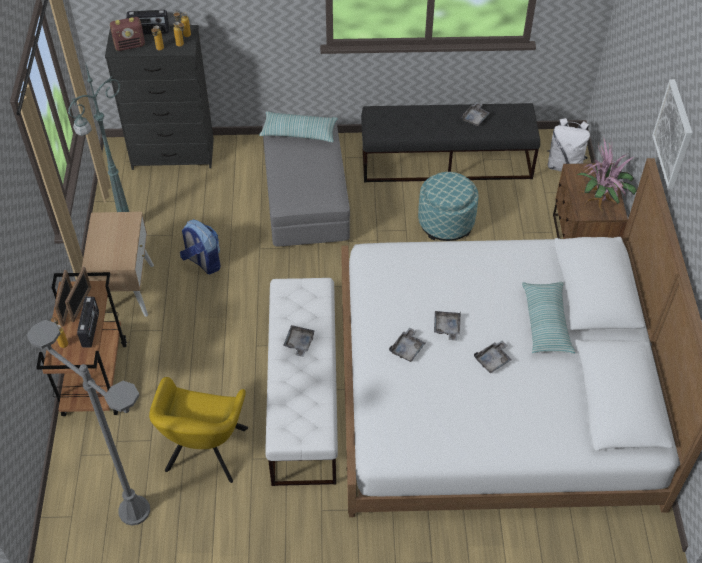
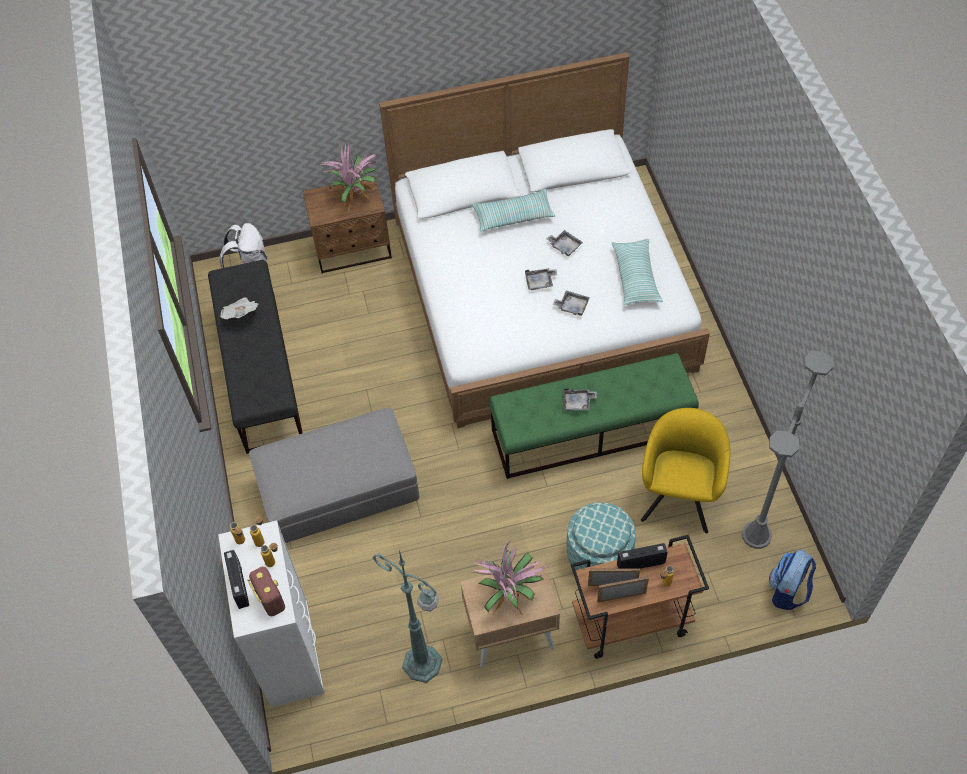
camera: 100 degrees left, 5 degrees up
black dresser [105,25,214,170] -> white dresser [218,520,325,707]
yellow armchair [149,377,248,483] -> yellow armchair turned 75 degrees counterclockwise [641,408,731,534]
backpack [180,219,220,274] -> backpack moved to [769,550,816,610]
pillow [259,111,338,142] -> pillow moved to [612,239,663,305]
white bench [265,278,338,486] -> green bench [489,353,699,479]
ottoman [418,172,478,241] -> ottoman moved to [567,502,636,570]
grey tray [461,102,490,126] -> newspaper [220,297,259,319]
picture [652,79,692,188] -> none
none -> potted plant [473,543,545,614]

